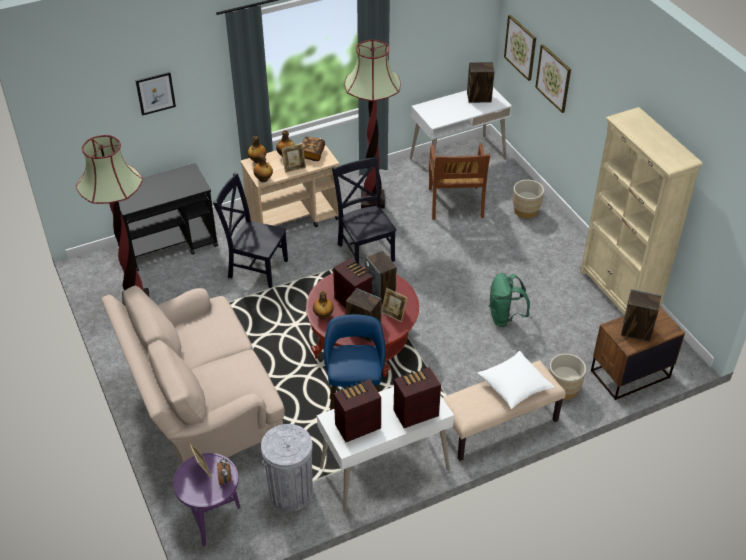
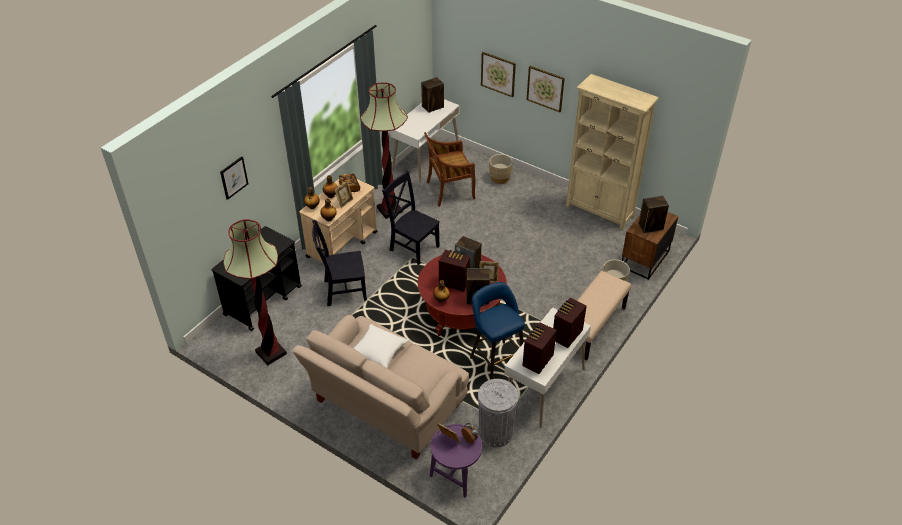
camera: 30 degrees left, 0 degrees up
brown chair [429,144,490,220] -> brown chair turned 105 degrees clockwise [424,132,475,207]
white pillow [478,351,555,409] -> white pillow moved to [354,324,409,368]
green backpack [489,273,530,327] -> none
picture [504,15,536,81] -> picture moved to [527,66,565,112]

